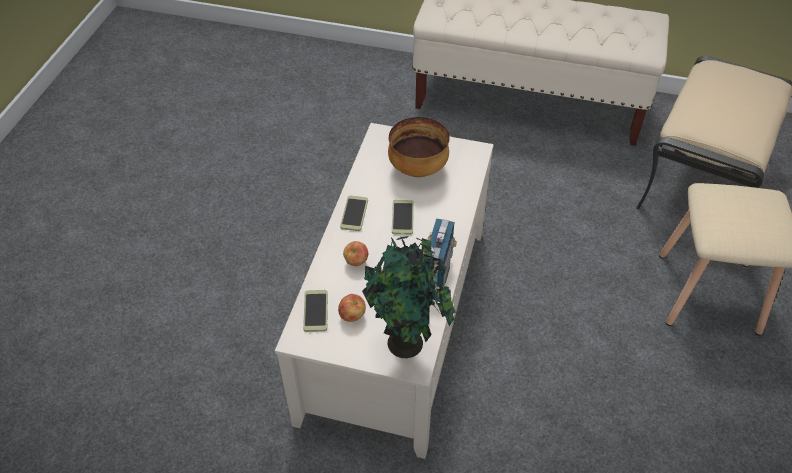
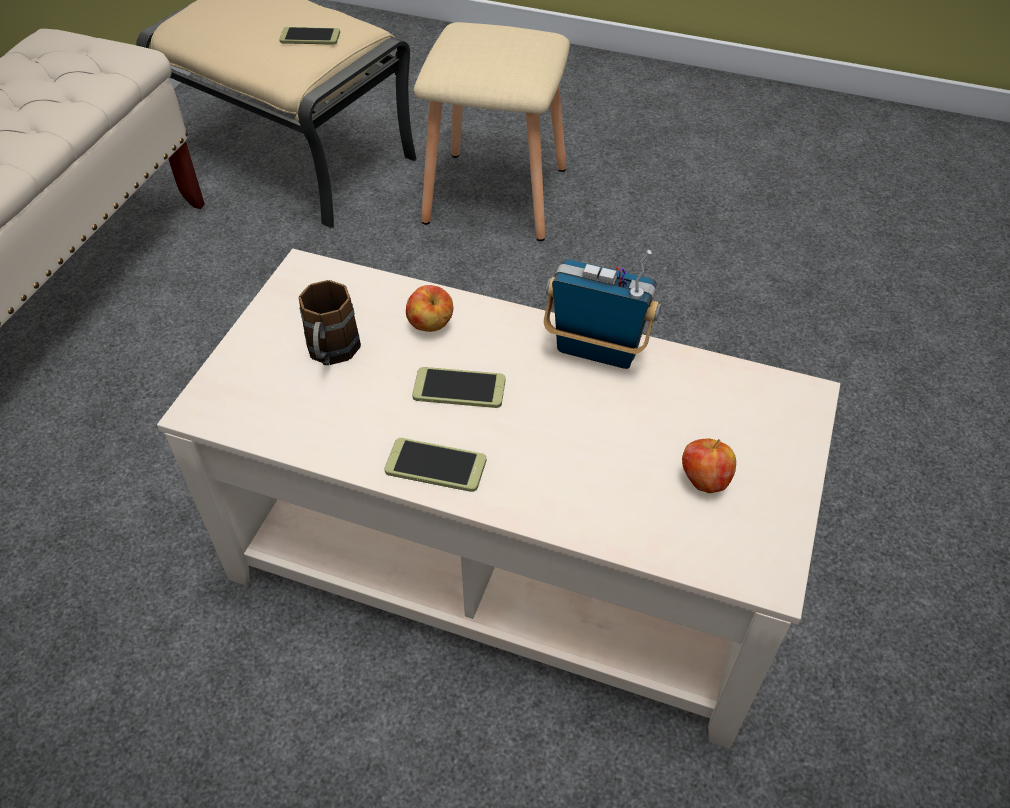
camera: 85 degrees left, 0 degrees up
phone [303,290,328,332] -> phone moved to [279,27,340,45]
apple [343,241,369,266] -> apple moved to [406,285,453,332]
potted plant [362,236,456,358] -> none
bowl [388,117,449,177] -> brown mug [298,280,361,365]

